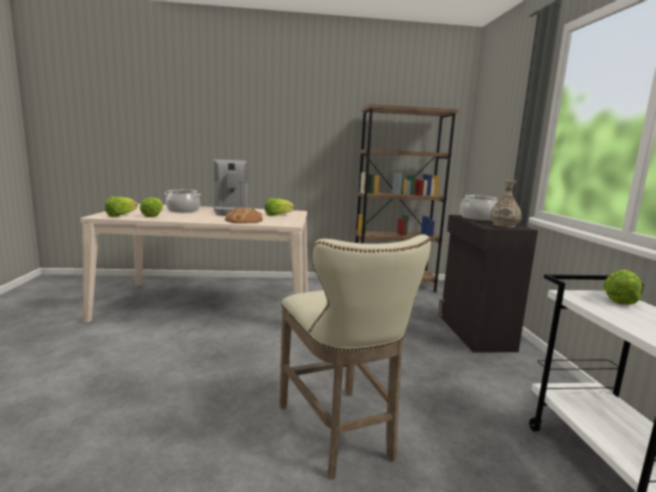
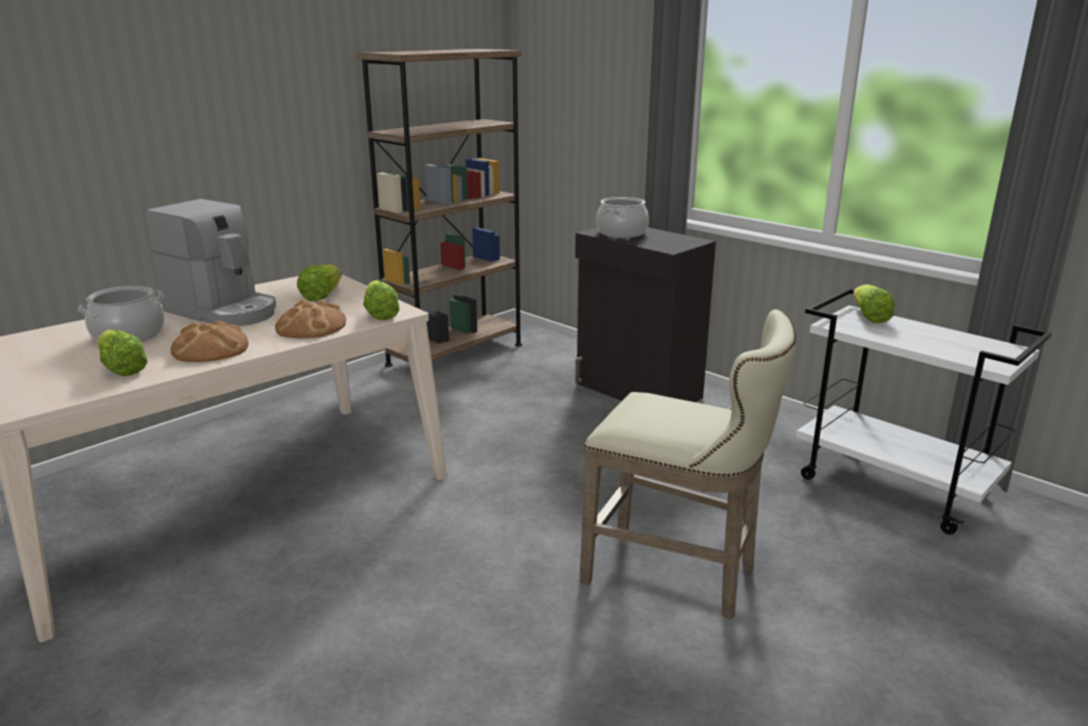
camera: 40 degrees left, 10 degrees up
lettuce [104,196,138,217] -> lettuce moved to [363,280,400,320]
vase [490,180,522,228] -> none
none -> bread [171,321,249,362]

